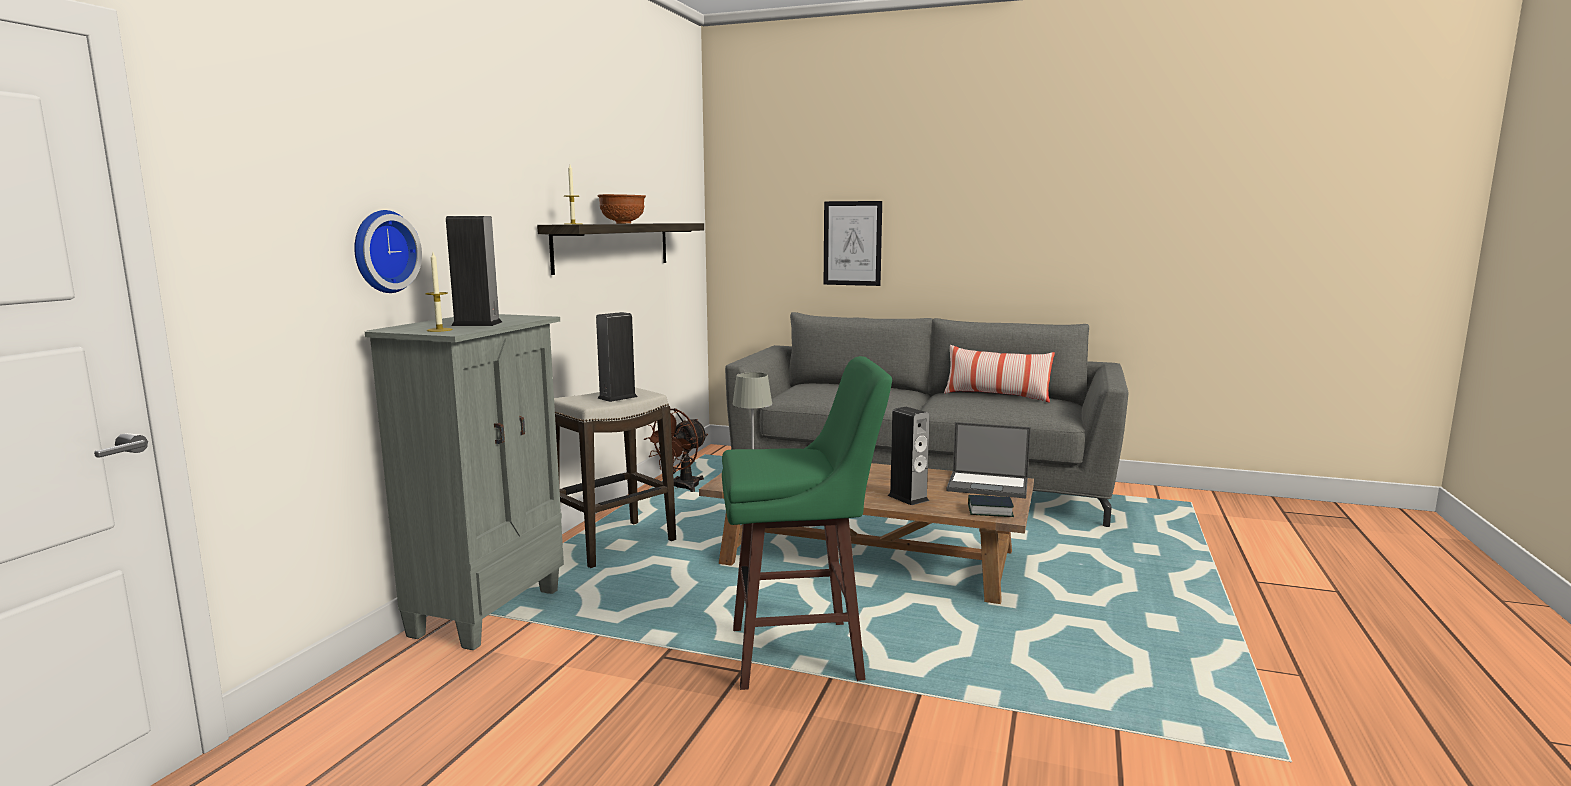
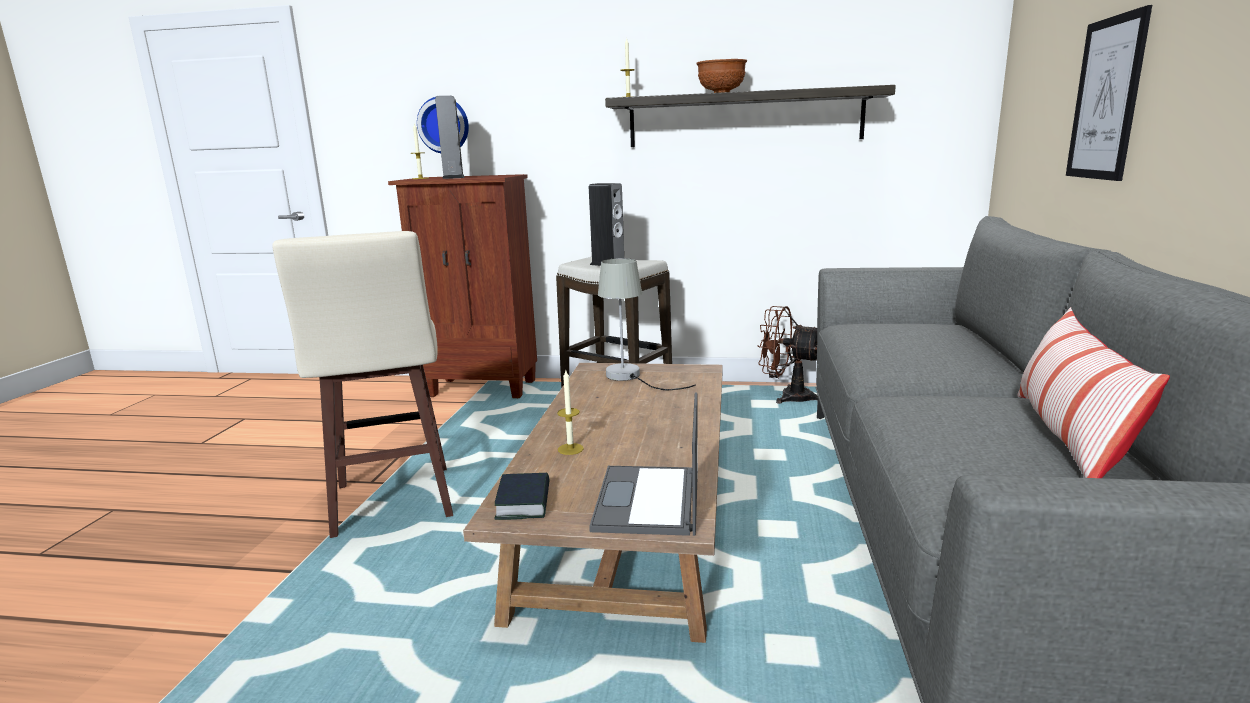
camera: 80 degrees right, 5 degrees up
grey cabinet [365,314,564,650] -> brown cabinet [388,174,537,398]
green stool [722,356,892,690] -> beige stool [272,231,453,538]
speaker [888,407,930,505] -> candle [557,371,584,455]

